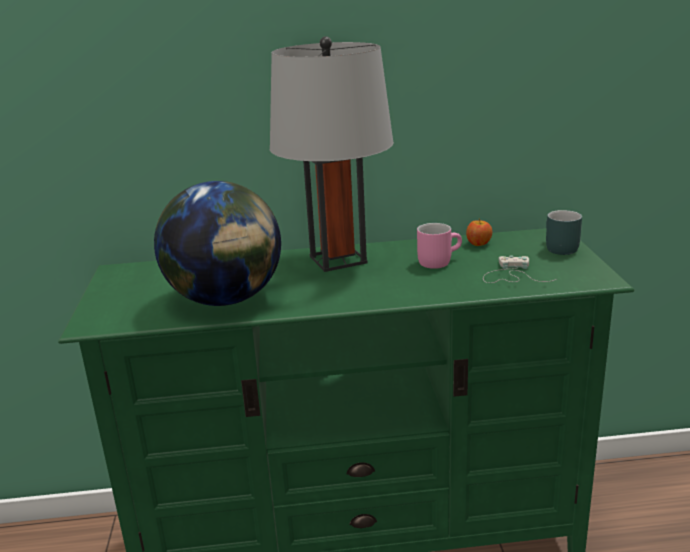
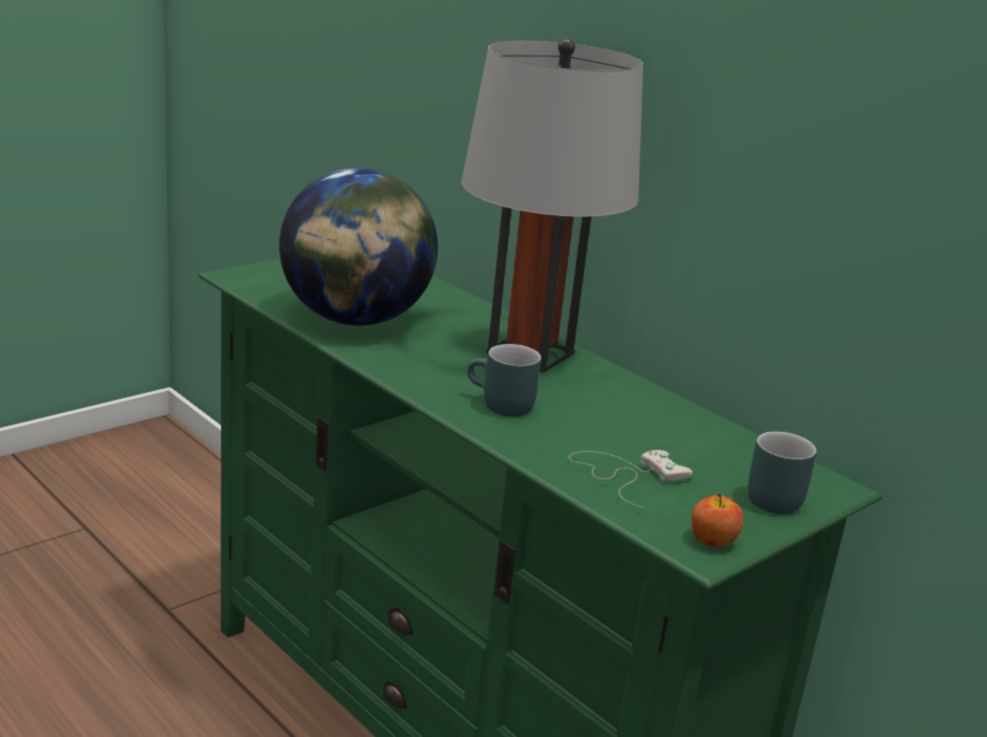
camera: 50 degrees right, 0 degrees up
pink mug [417,223,462,269] -> none
apple [466,218,492,246] -> apple moved to [691,493,743,547]
none -> turquoise mug [467,344,541,417]

